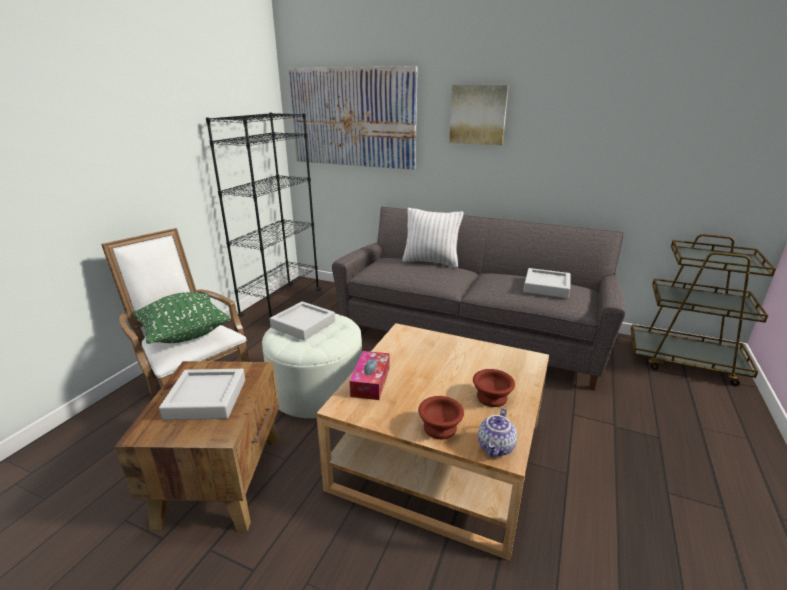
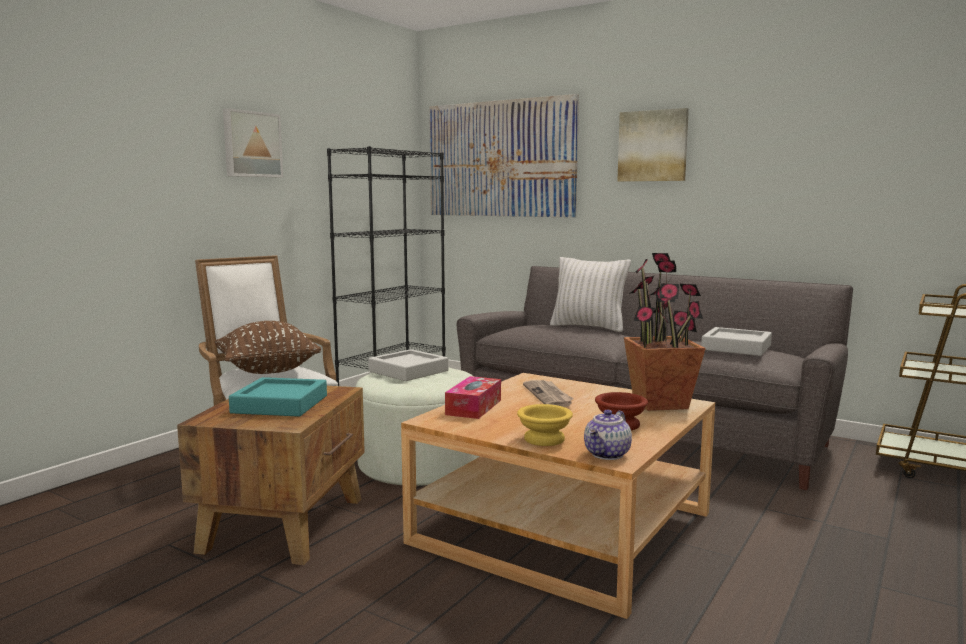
camera: 10 degrees right, 15 degrees down
green pillow [133,292,230,344] -> brown pillow [215,321,322,374]
grey tray [159,369,245,420] -> turquoise tray [229,377,327,417]
brown bowl [418,396,464,439] -> yellow bowl [517,404,573,446]
none -> picture [223,108,283,177]
none -> newspaper [523,380,574,407]
none -> potted plant [624,253,706,411]

